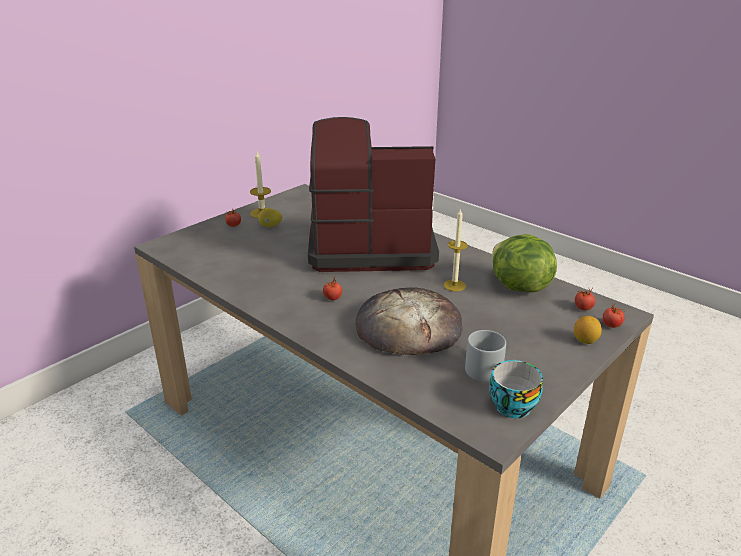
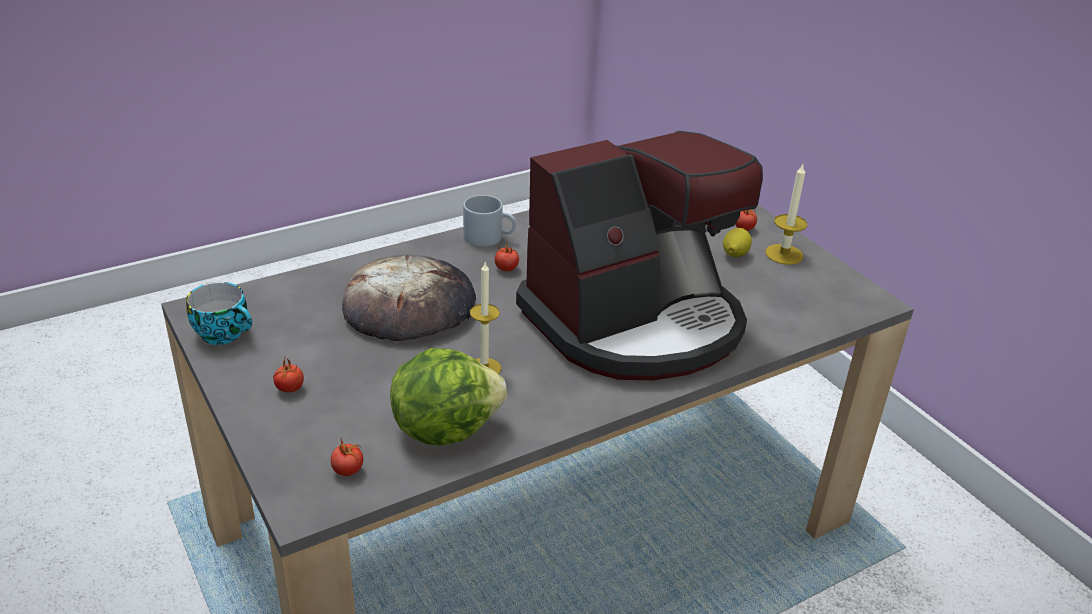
camera: 105 degrees right, 5 degrees up
coffee machine [308,117,439,272] -> coffee machine turned 45 degrees clockwise [516,131,763,380]
grey mug [465,330,506,382] -> grey mug moved to [463,195,516,247]
lemon [574,316,602,344] -> none
tomato [603,304,625,328] -> tomato moved to [273,359,304,393]

